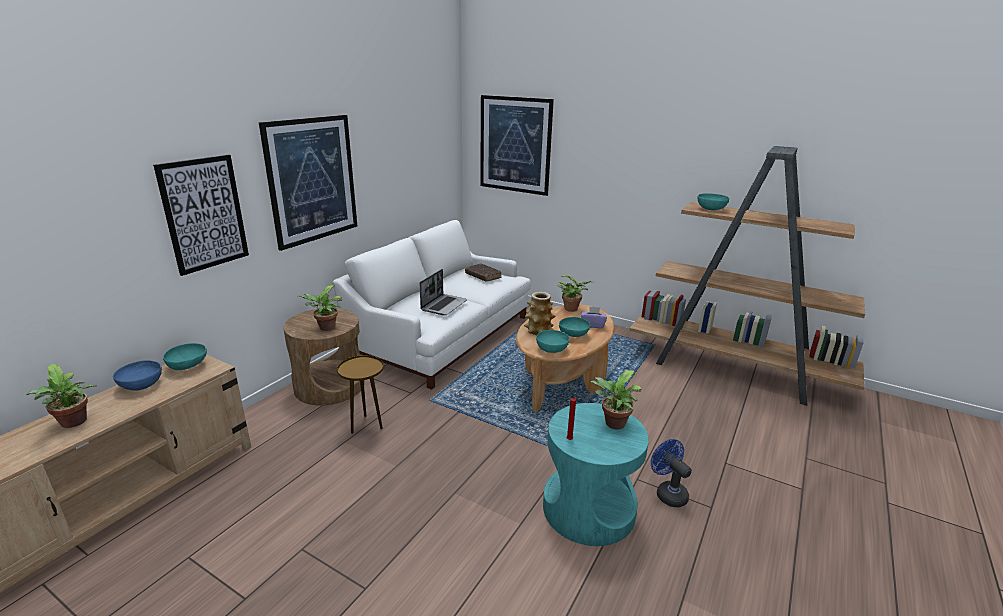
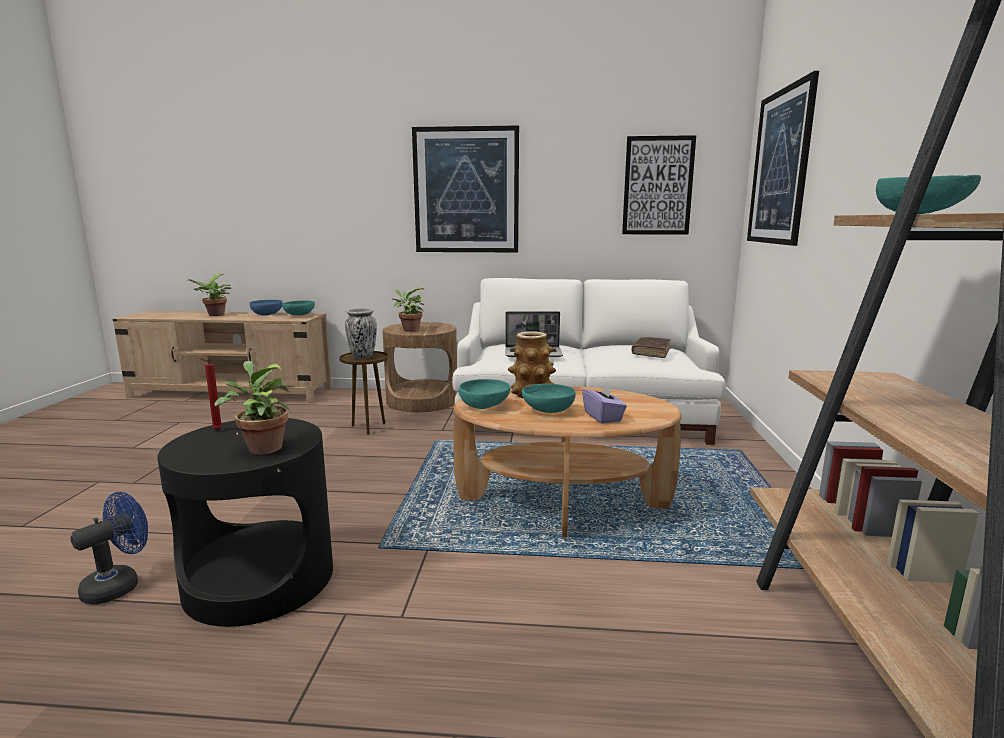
camera: 65 degrees right, 10 degrees down
picture [153,155,249,276] -> picture moved to [622,135,696,234]
turquoise side table [543,403,649,546] -> black side table [157,418,333,627]
potted plant [557,275,594,312] -> none
blue fan [651,439,692,507] -> blue fan moved to [71,492,148,605]
none -> vase [345,308,377,359]

